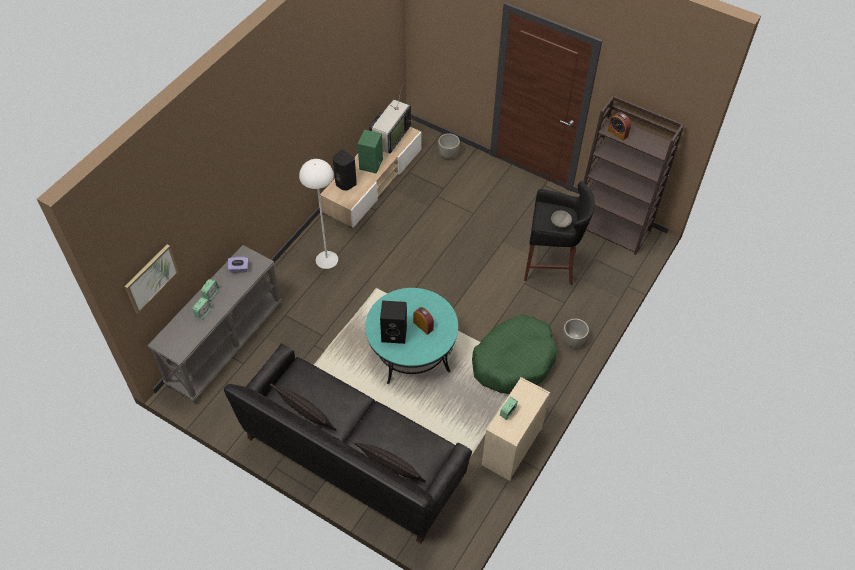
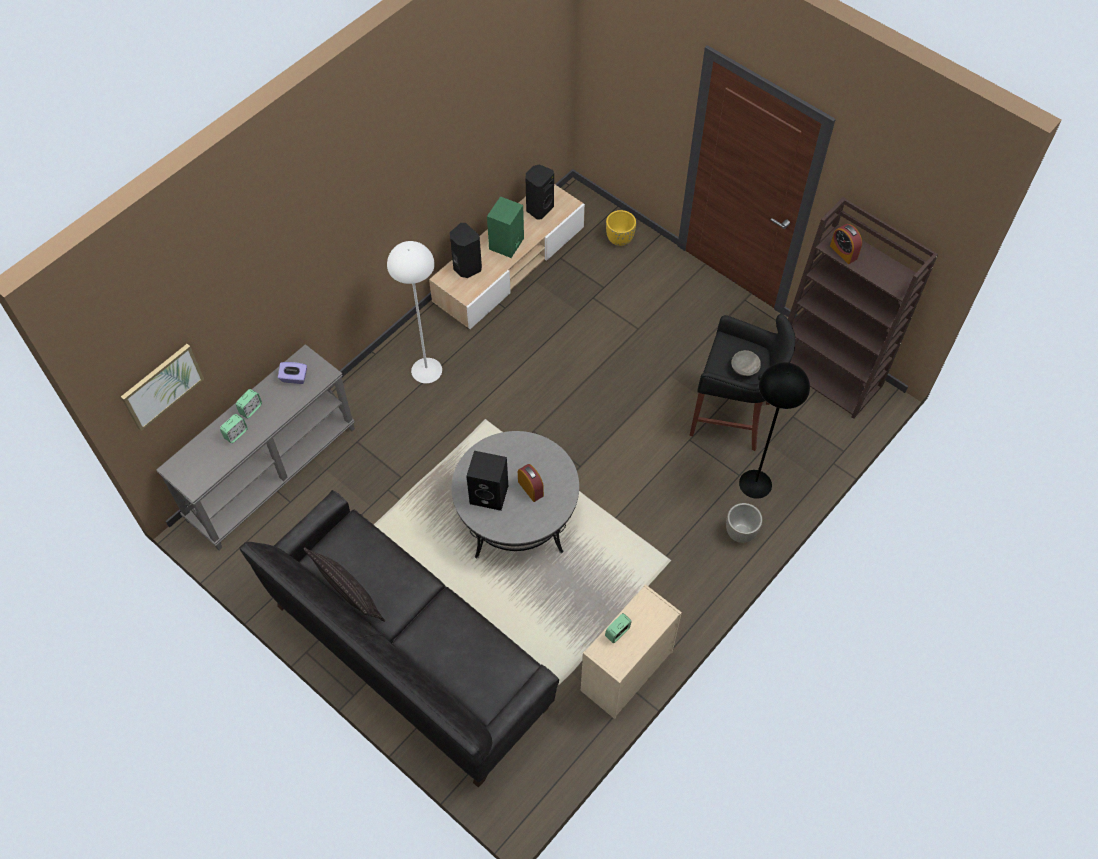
camera: 10 degrees right, 5 degrees up
pillow [353,441,425,482] -> none
turquoise coffee table [365,288,458,384] -> grey coffee table [451,431,579,558]
television [369,83,411,154] -> black speaker [526,165,554,220]
grey planter [438,133,460,159] -> yellow planter [606,210,636,246]
green dog bed [472,315,557,394] -> none
none -> black floor lamp [739,362,810,499]

